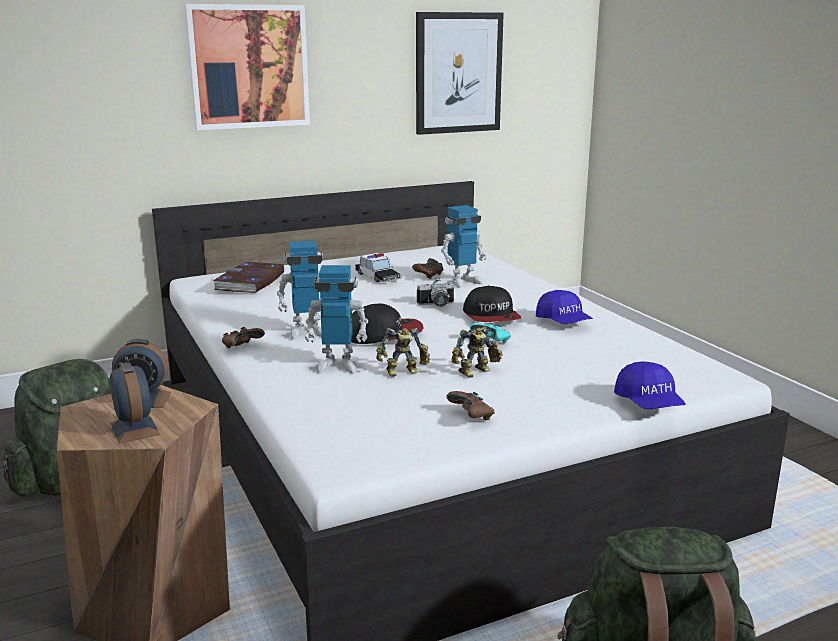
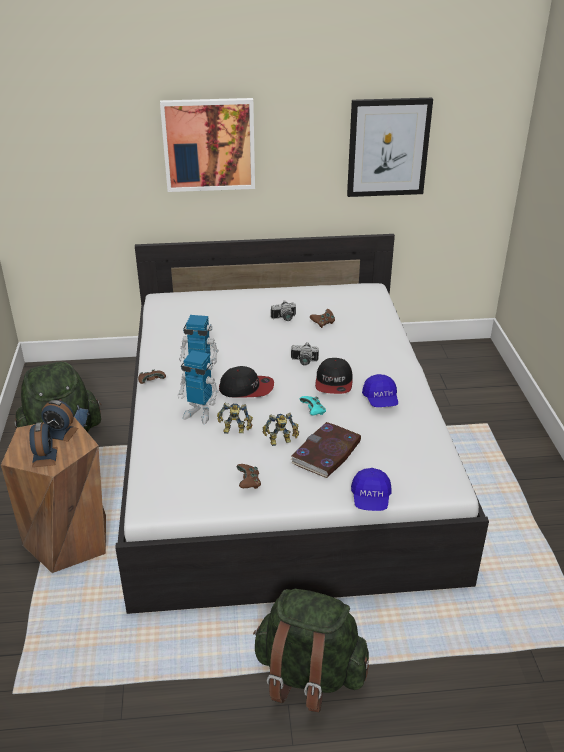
camera: 20 degrees right, 15 degrees up
book [213,262,284,293] -> book moved to [291,422,361,478]
toy car [355,253,401,282] -> camera [271,300,296,321]
toy robot [441,205,487,288] -> none

